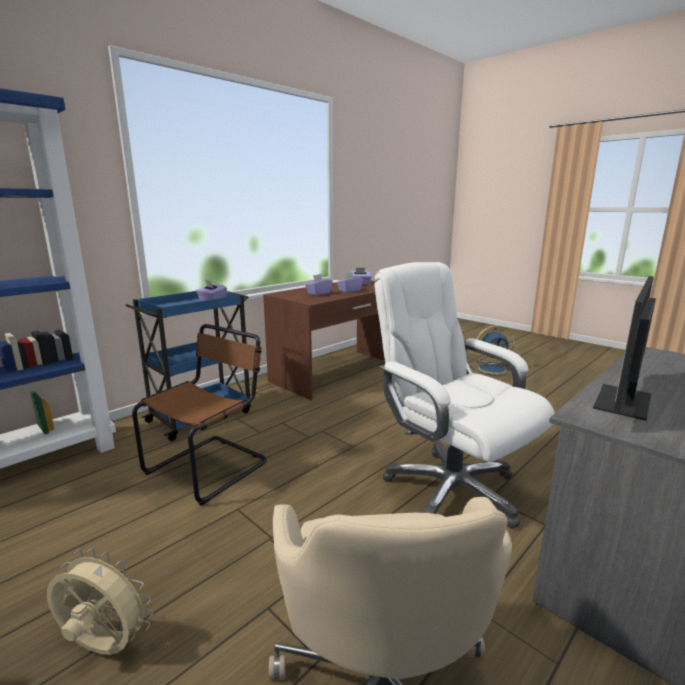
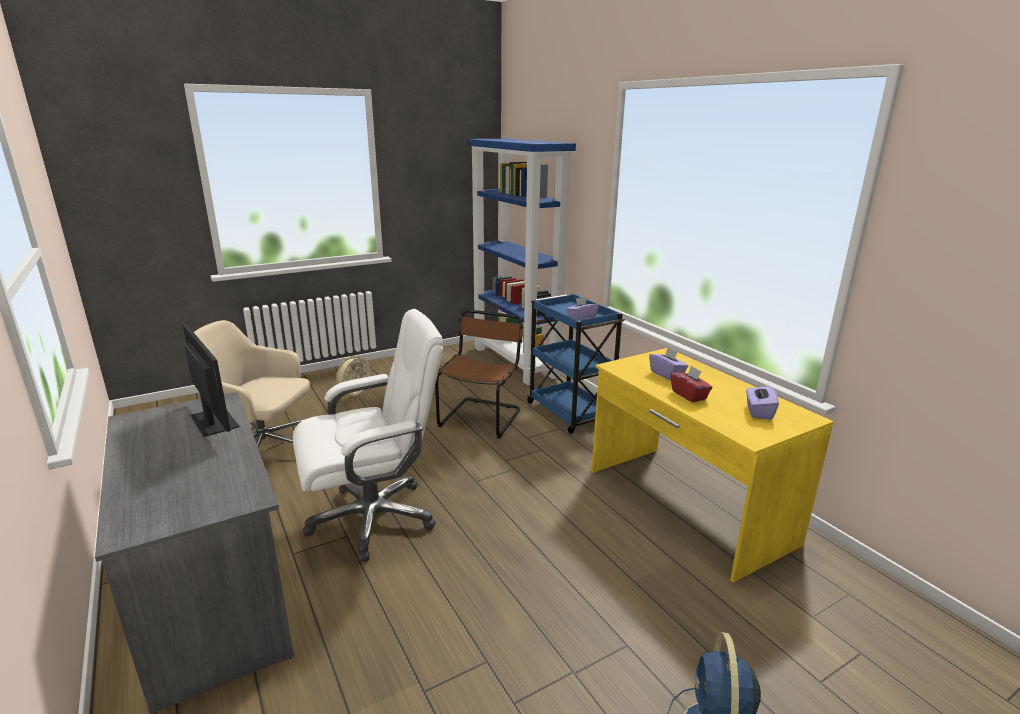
camera: 105 degrees right, 5 degrees up
brown chair [132,324,266,505] -> brown chair turned 120 degrees counterclockwise [435,309,524,439]
brown desk [263,280,385,400] -> yellow desk [592,348,834,583]
purple tissue box [336,272,363,293] -> red tissue box [671,365,712,402]

